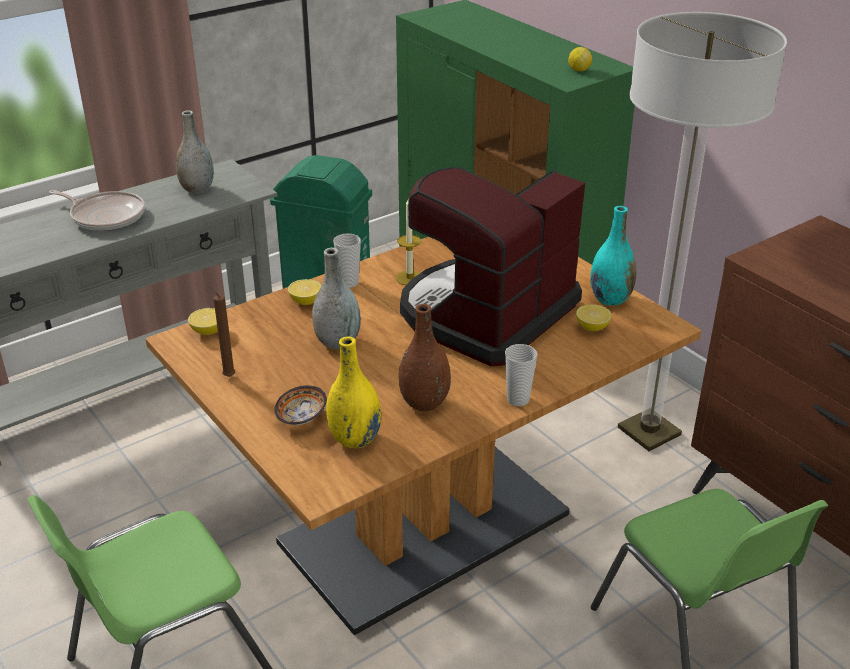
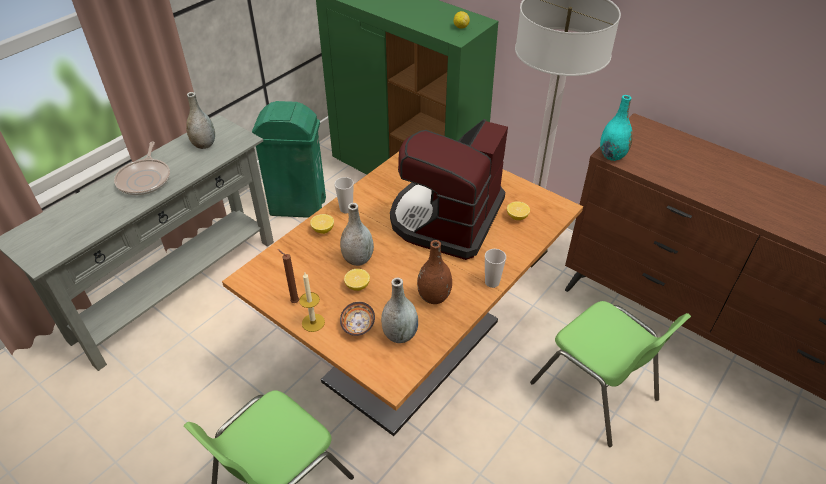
camera: 15 degrees left, 10 degrees up
frying pan [49,190,145,231] -> frying pan turned 75 degrees clockwise [114,142,170,195]
lemon [188,308,218,335] -> lemon moved to [344,269,370,291]
yellow vase [326,336,381,448] -> grey vase [381,278,418,343]
candle [396,198,421,285] -> candle moved to [299,273,325,332]
turquoise vase [590,206,637,306] -> turquoise vase moved to [600,95,633,161]

